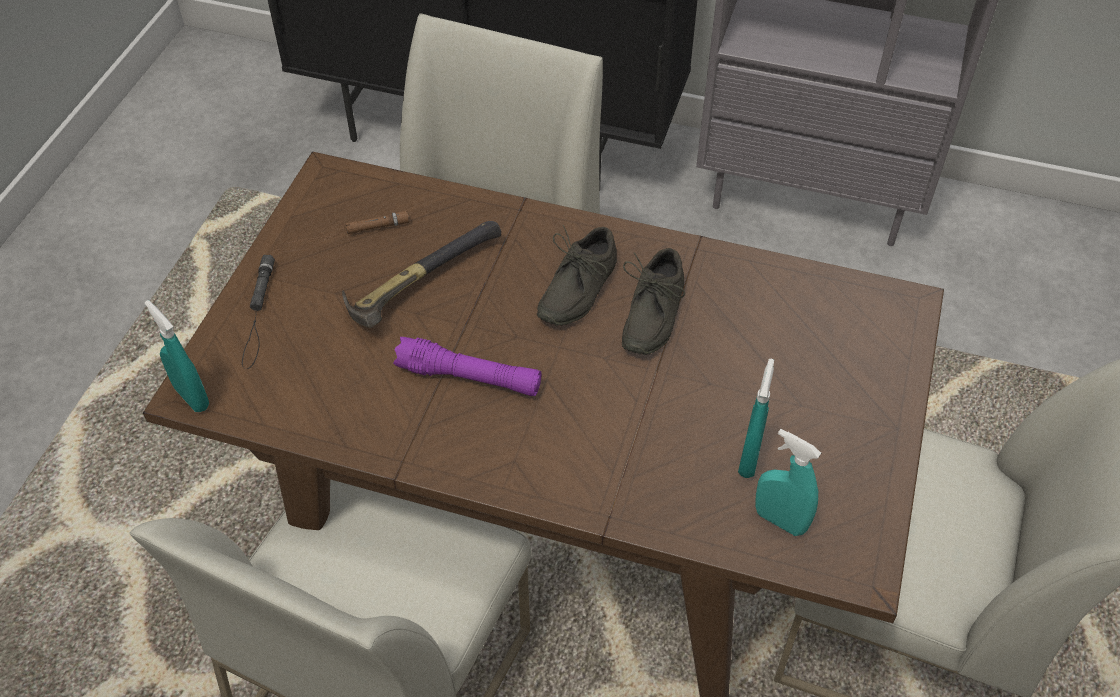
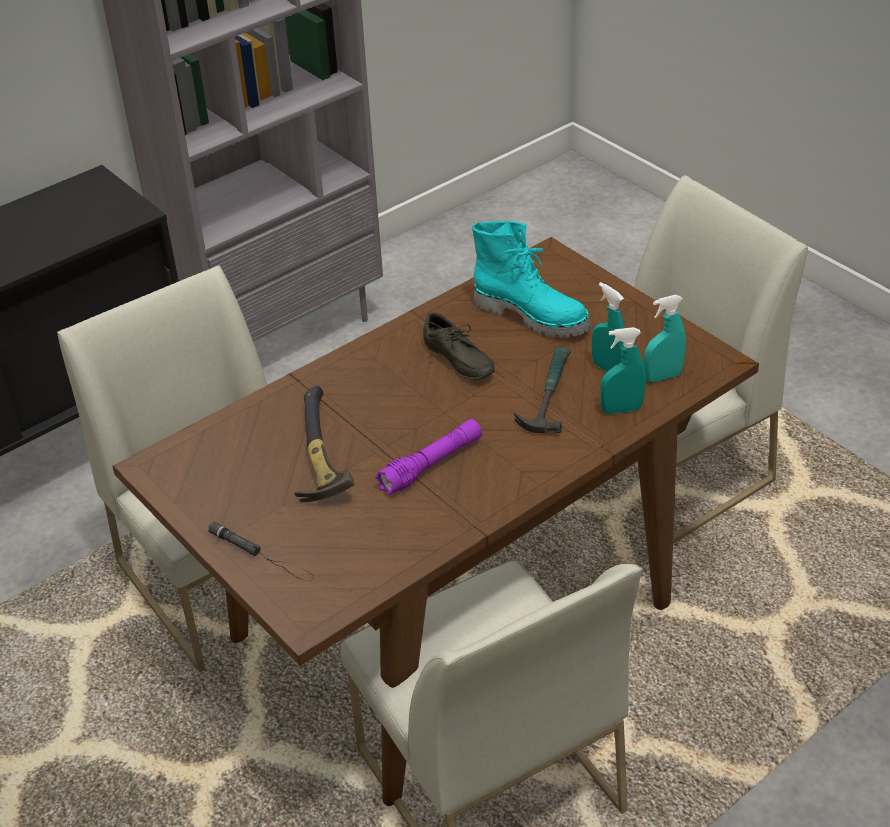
camera: 55 degrees left, 10 degrees down
turquoise spray bottle [145,300,209,412] -> turquoise spray bottle moved to [600,327,646,414]
brown flashlight [277,211,410,252] -> none
grey shoe [537,225,617,326] -> none
none -> turquoise boot [472,221,591,338]
none -> hammer [514,347,571,433]

